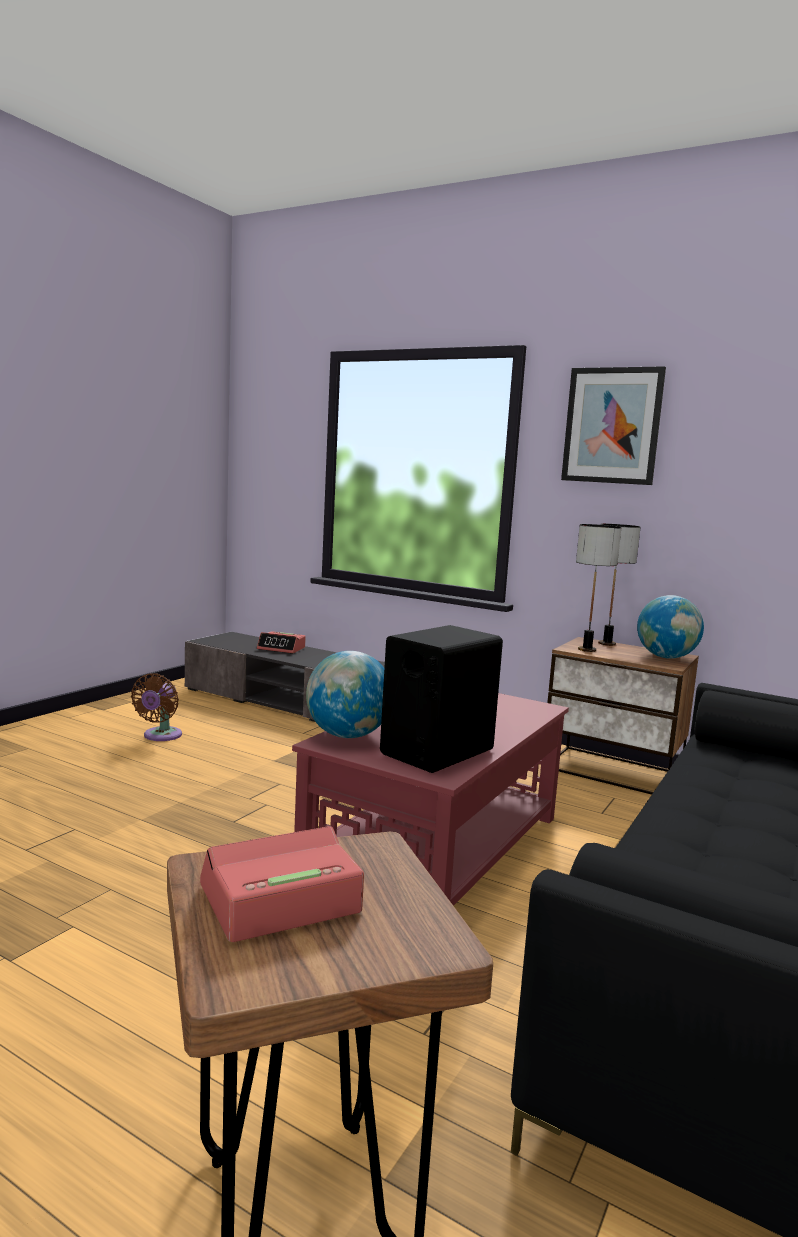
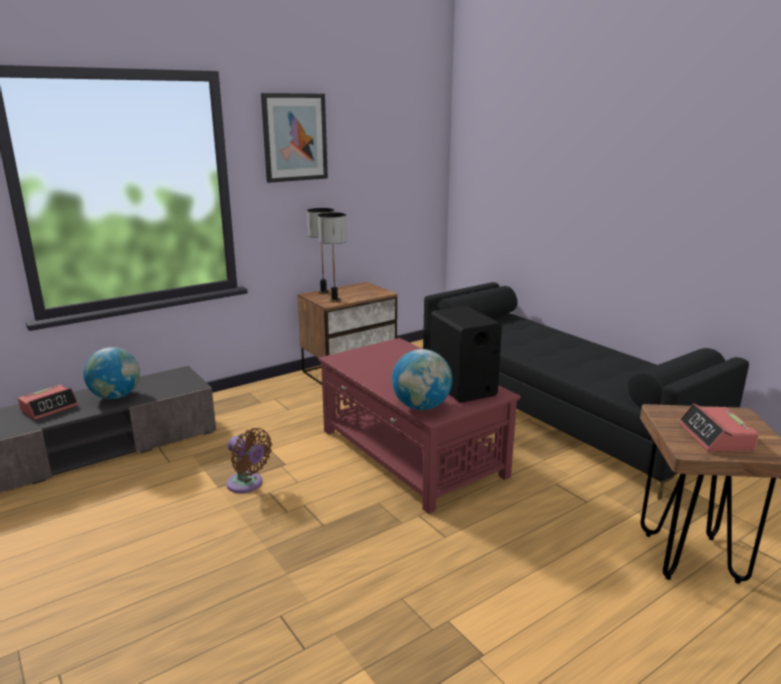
camera: 65 degrees left, 10 degrees up
brown fan [131,673,182,741] -> brown fan moved to [226,428,272,493]
globe [637,595,704,659] -> globe moved to [83,347,140,399]

